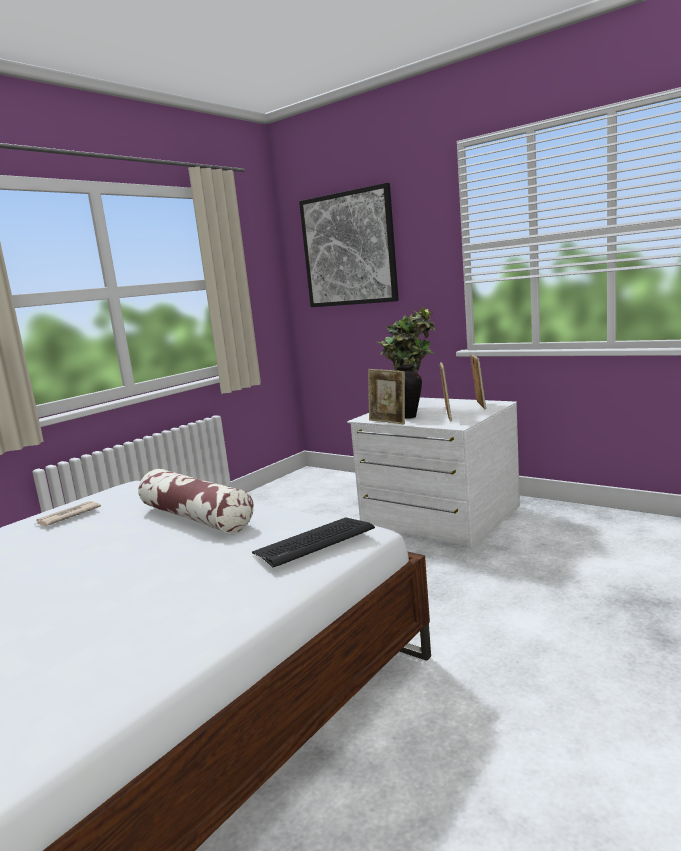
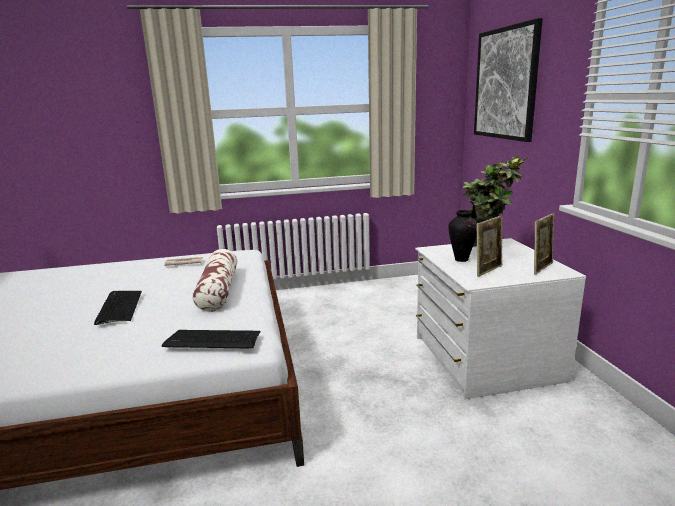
camera: 40 degrees right, 5 degrees up
picture frame [368,369,405,425] -> none
none -> keyboard [94,291,142,325]

